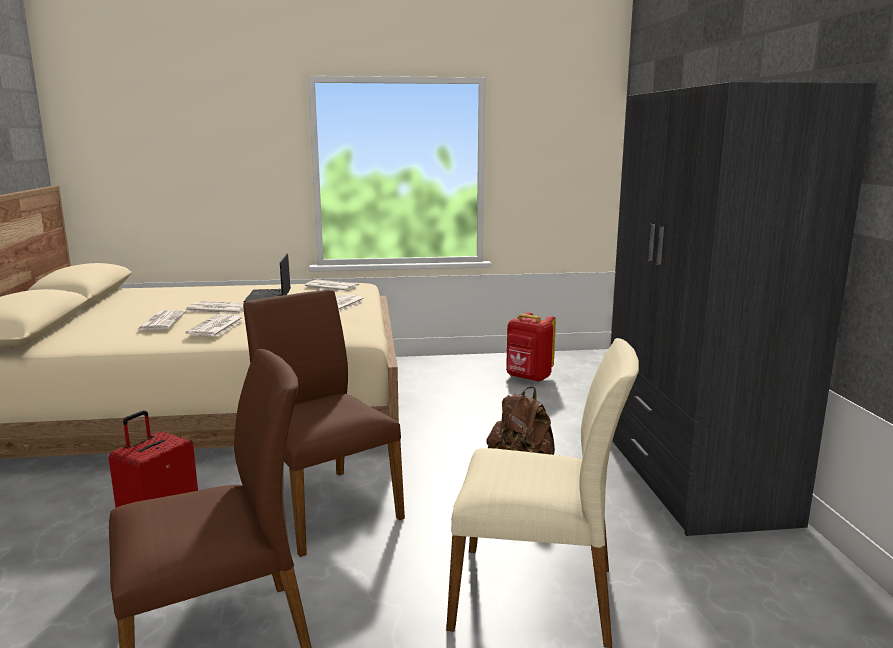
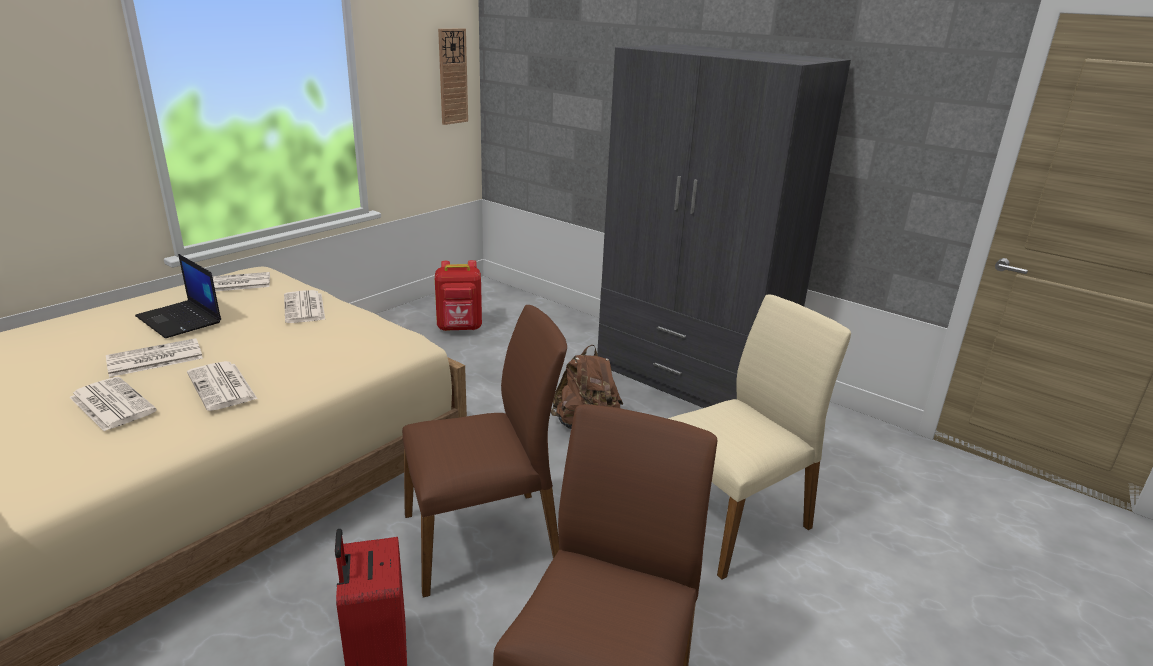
camera: 45 degrees left, 10 degrees up
brown chair [243,290,405,557] -> brown chair turned 150 degrees clockwise [402,305,567,597]
none -> wall clock [438,28,468,125]

